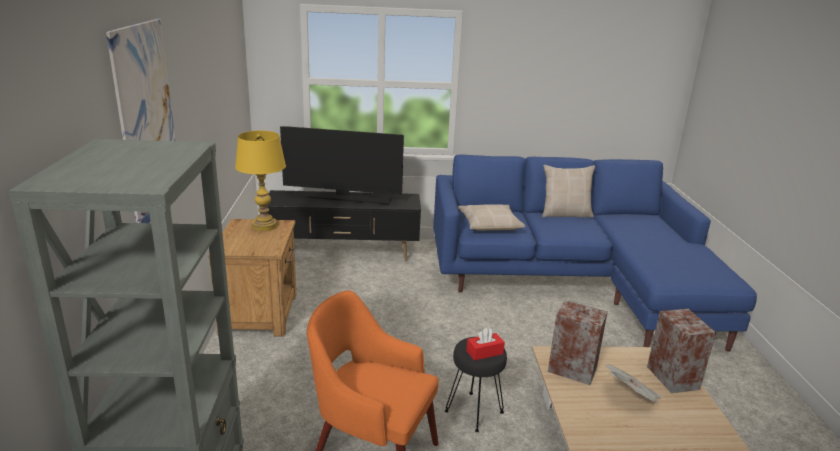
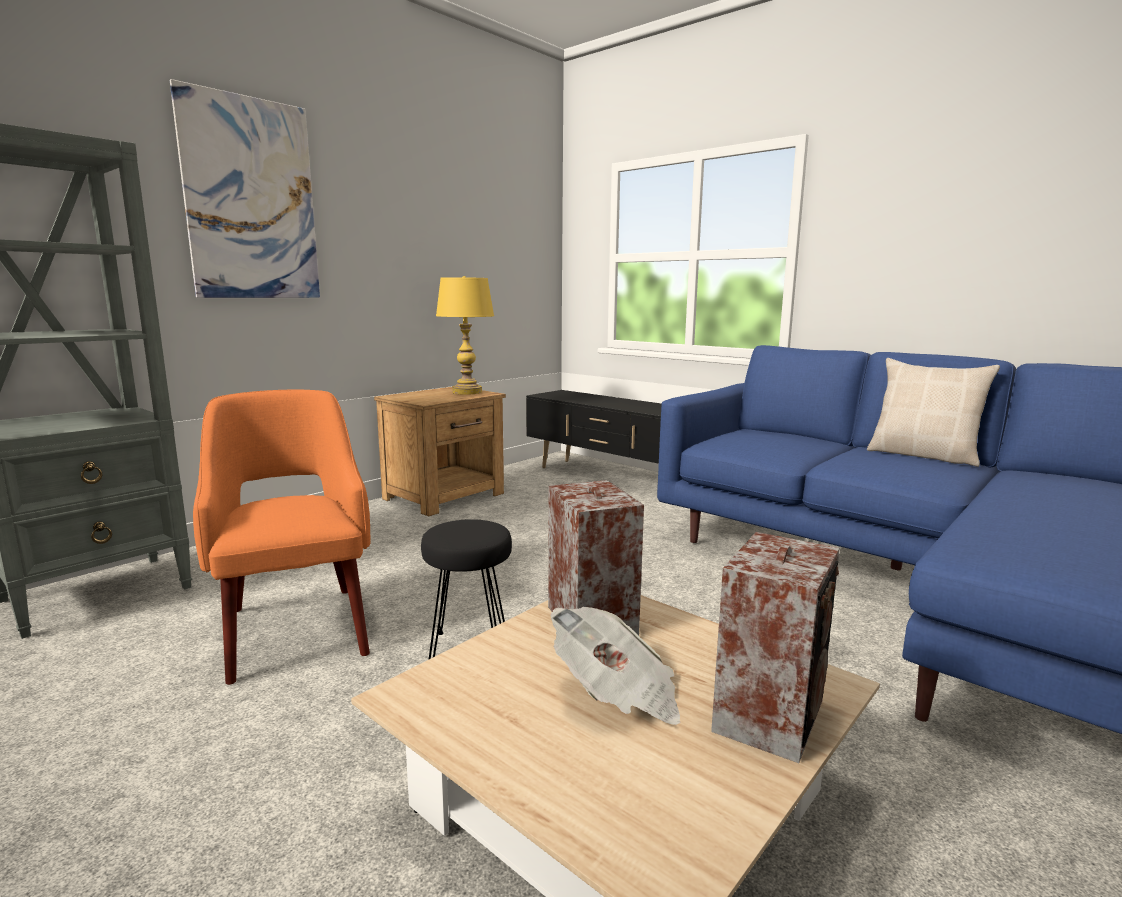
camera: 45 degrees right, 10 degrees down
television [280,126,404,204] -> none
beige pillow [458,204,525,231] -> none
red tissue box [466,328,505,361] -> none

